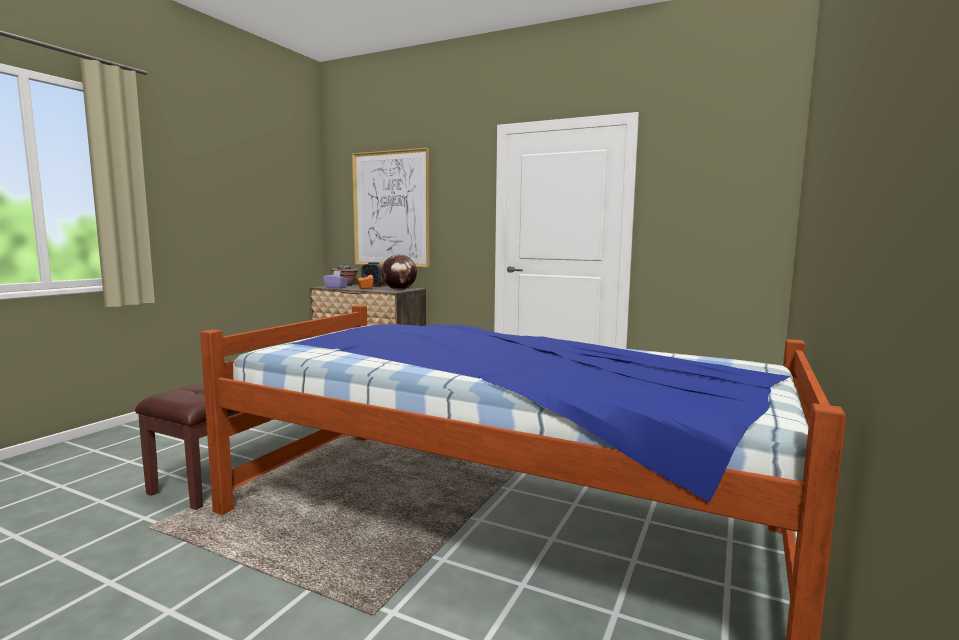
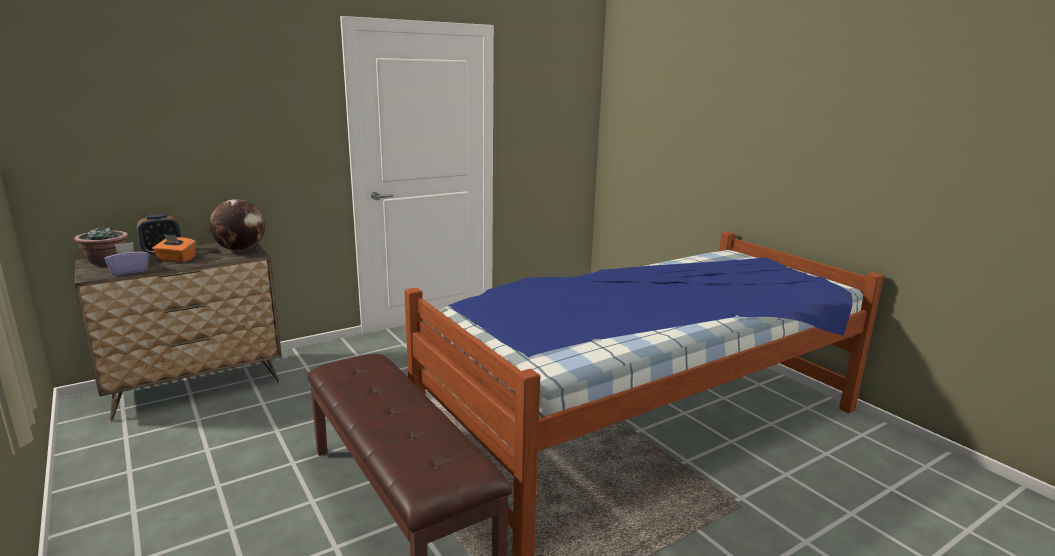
camera: 60 degrees left, 10 degrees up
picture [352,148,430,267] -> none

